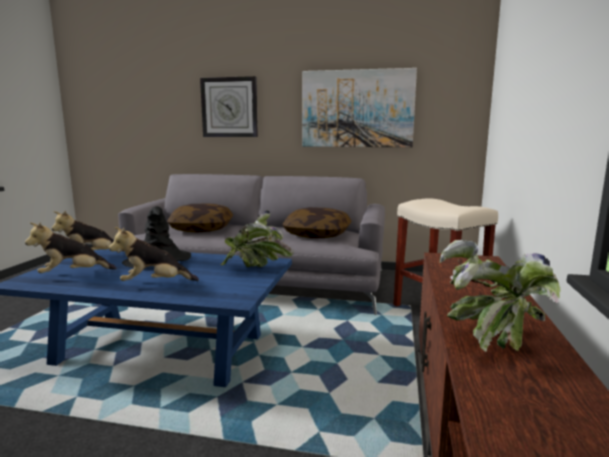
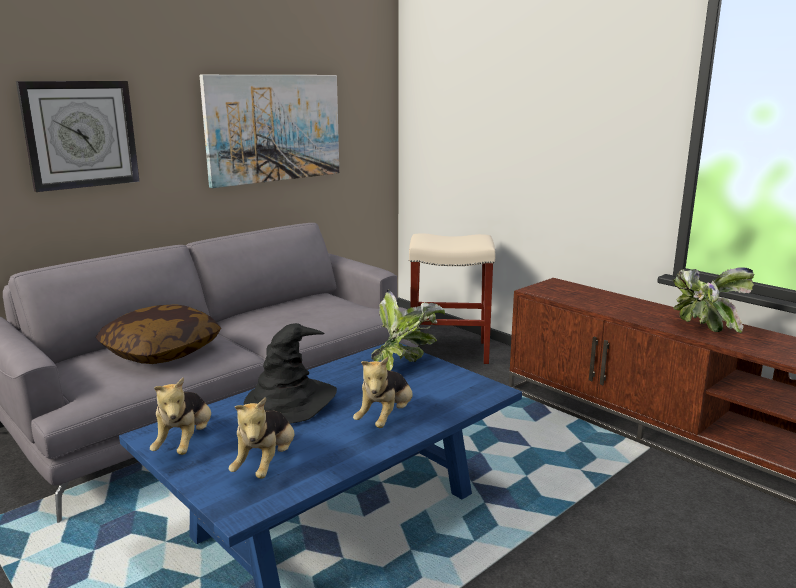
camera: 55 degrees left, 5 degrees up
pillow [283,207,352,238] -> none

